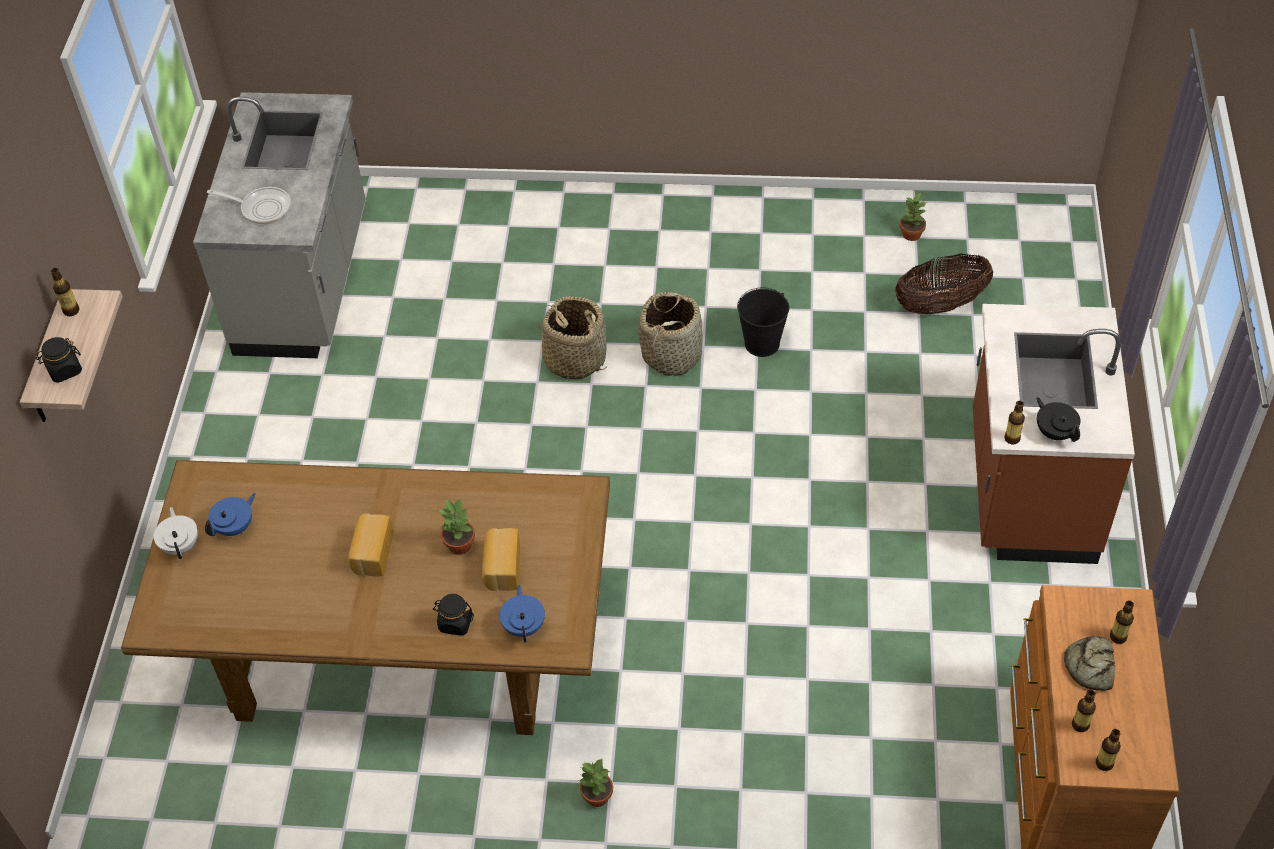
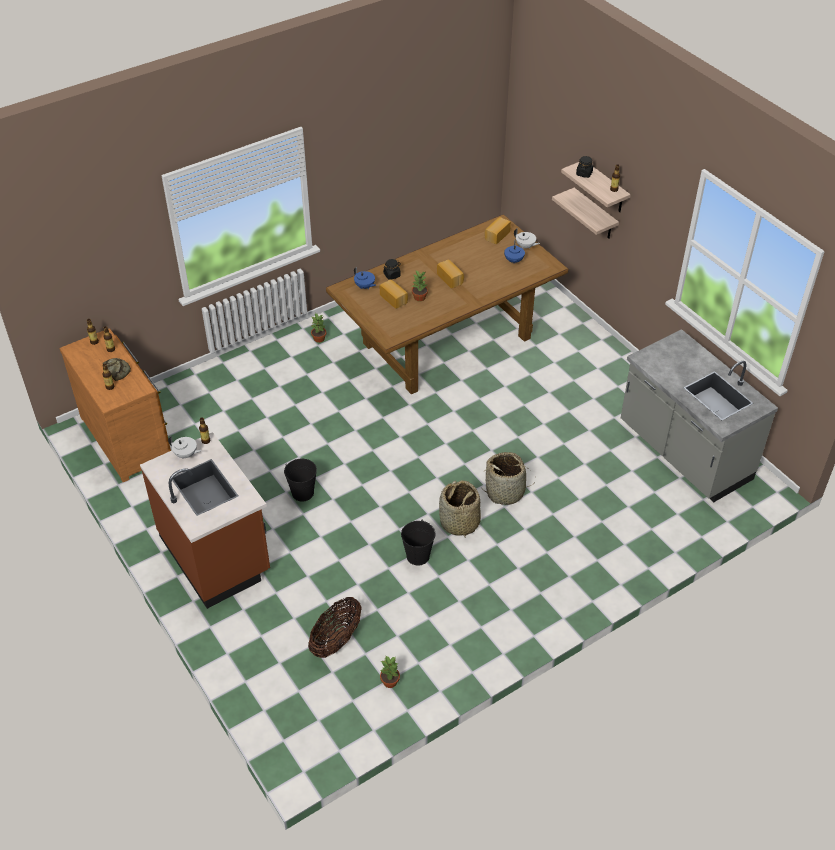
camera: 140 degrees right, 5 degrees down
frying pan [207,187,291,224] -> none
black teapot [1036,397,1081,442] -> white teapot [168,436,202,459]
none -> black bucket [284,459,317,502]
none -> bread [484,217,511,244]
none -> shelf [552,188,619,239]

